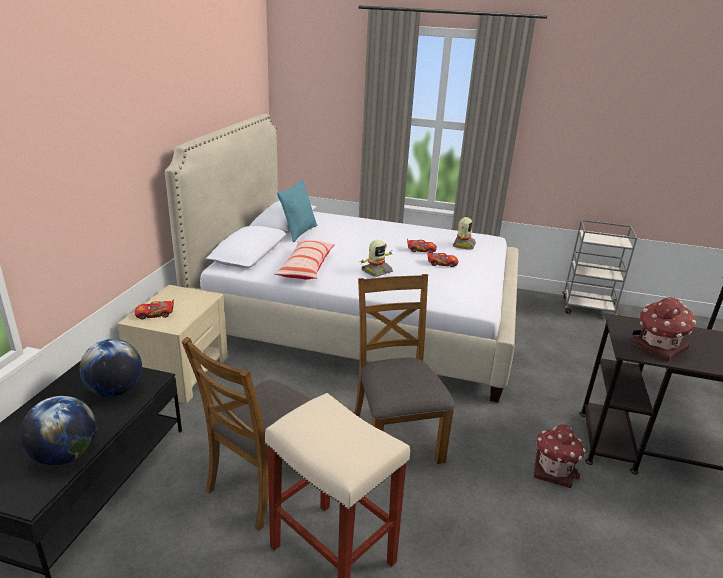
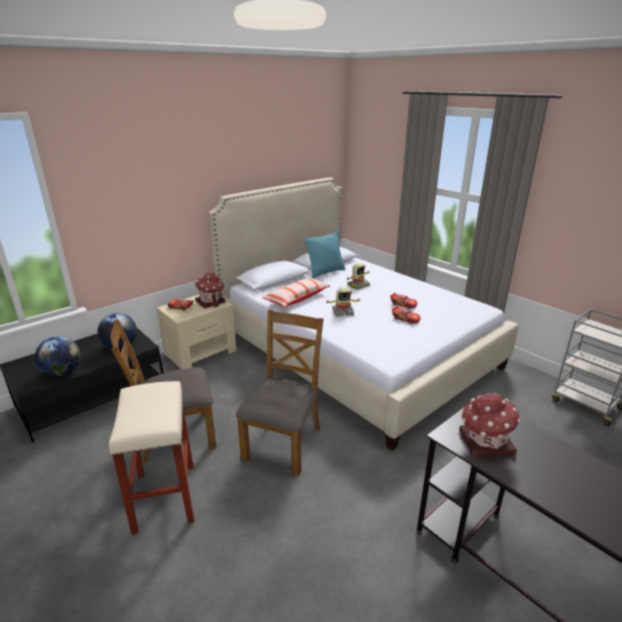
camera: 35 degrees right, 0 degrees up
toy robot [453,217,476,250] -> toy robot moved to [347,262,370,290]
toy house [534,424,586,488] -> toy house moved to [195,273,226,308]

